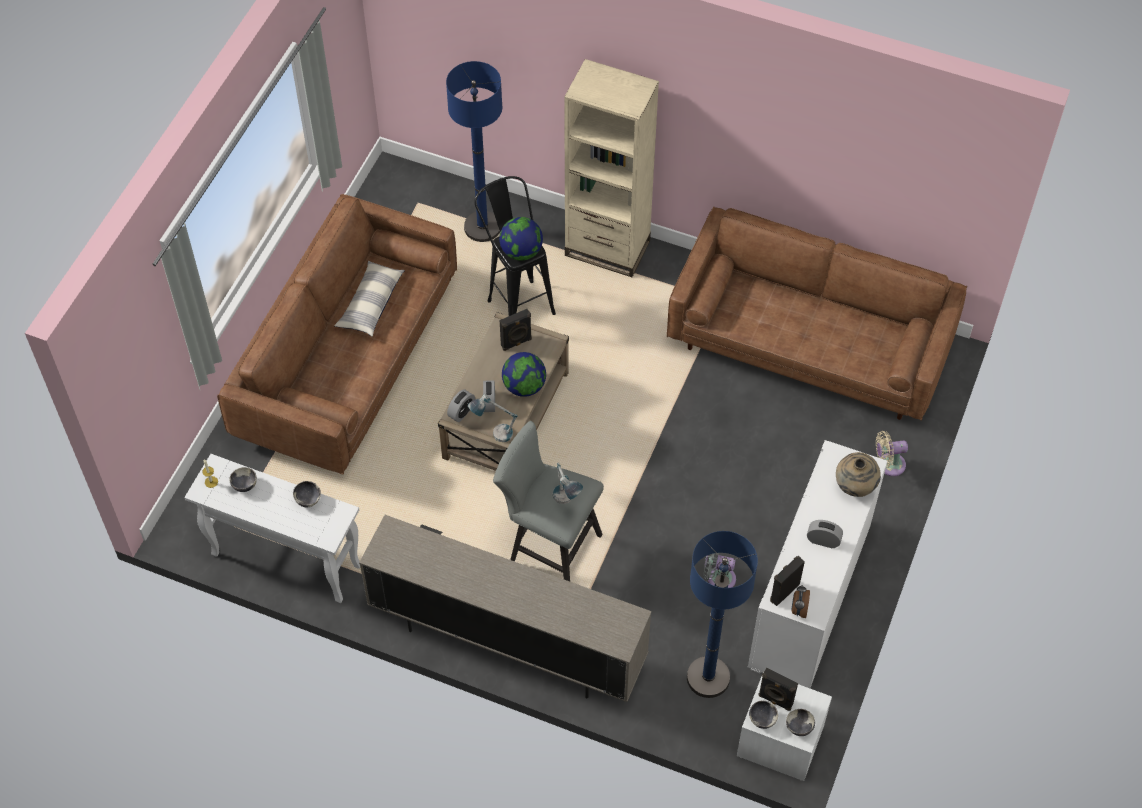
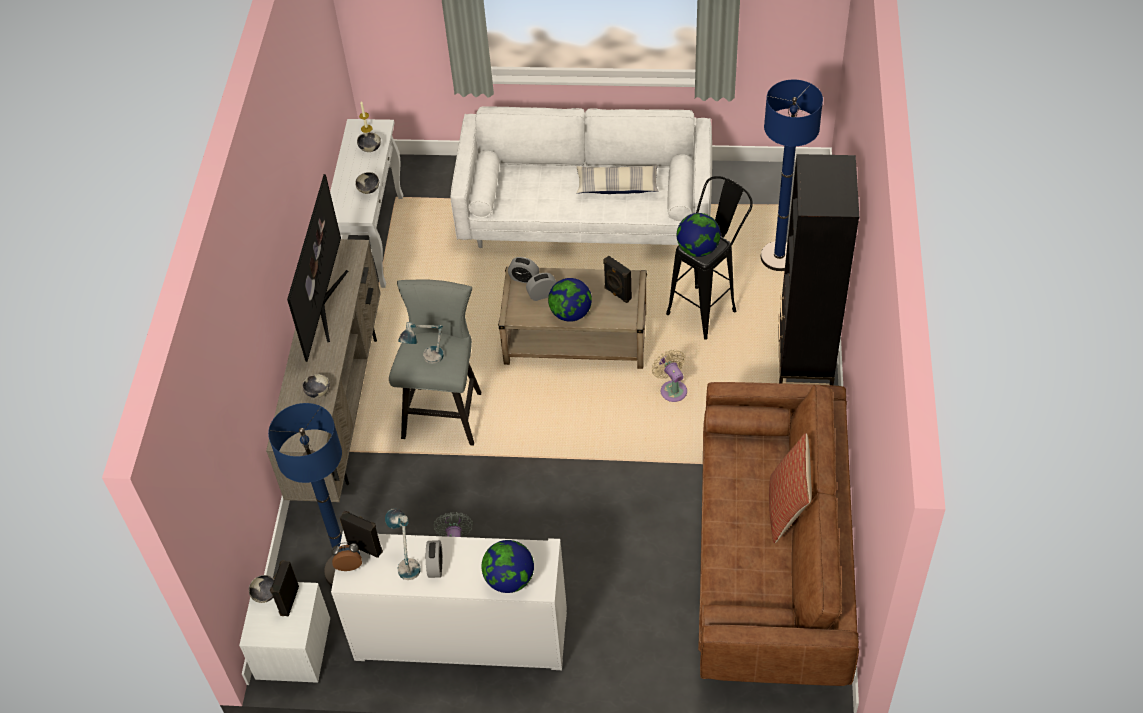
camera: 75 degrees right, 5 degrees down
brown sofa [217,194,457,474] -> white sofa [451,106,712,248]
table lamp [468,394,517,442] -> table lamp moved to [385,508,421,580]
beige bookcase [564,59,659,277] -> black bookcase [778,154,859,385]
bowl [786,709,815,736] -> bowl moved to [302,374,330,398]
beige vase [836,452,881,497] -> globe [481,540,534,593]
beige fan [876,431,908,476] -> beige fan moved to [652,349,687,402]
none -> television [287,174,348,362]
none -> pillow [769,433,812,543]

